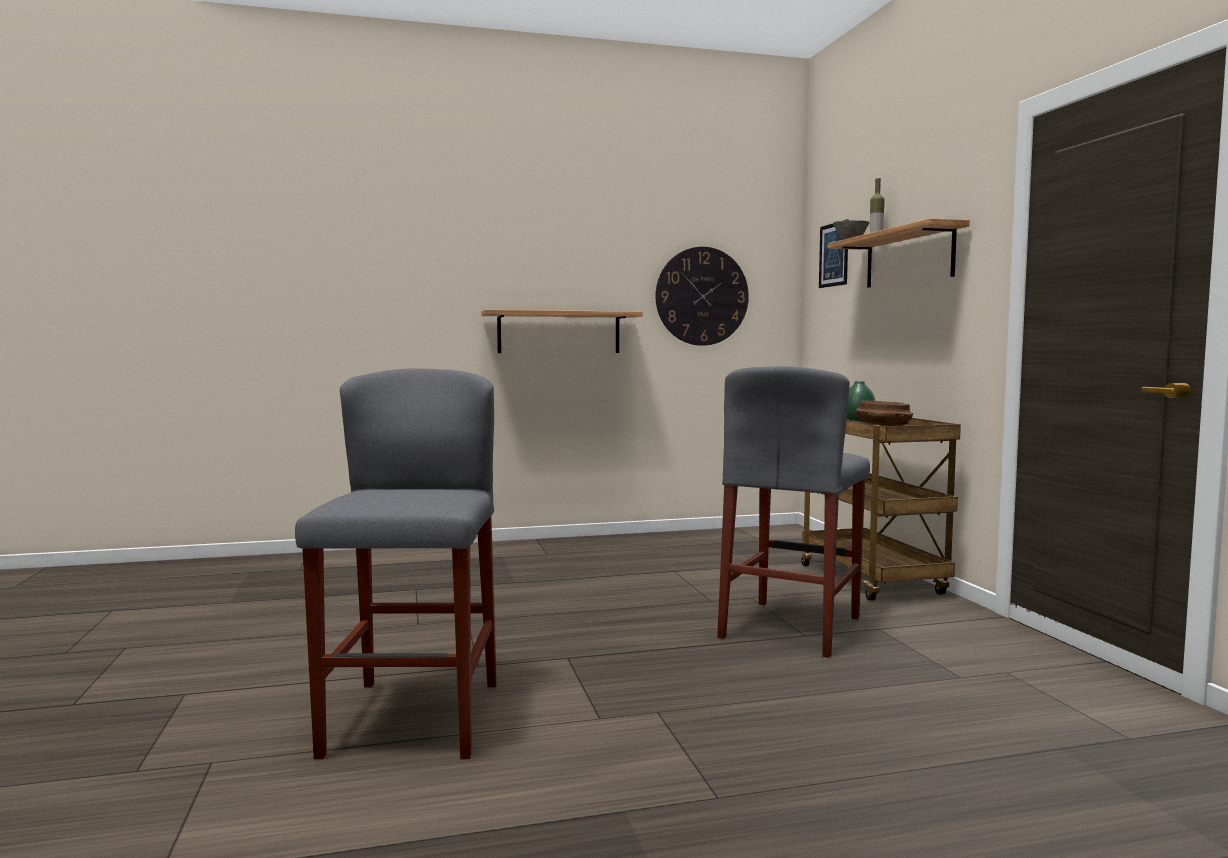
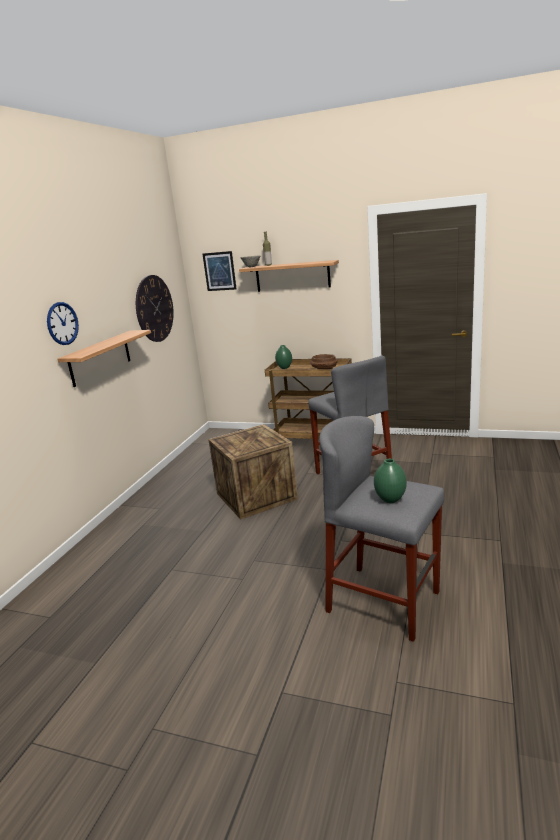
camera: 55 degrees left, 15 degrees up
none -> wall clock [47,302,79,345]
none -> crate [208,424,298,520]
none -> green vase [374,459,407,503]

